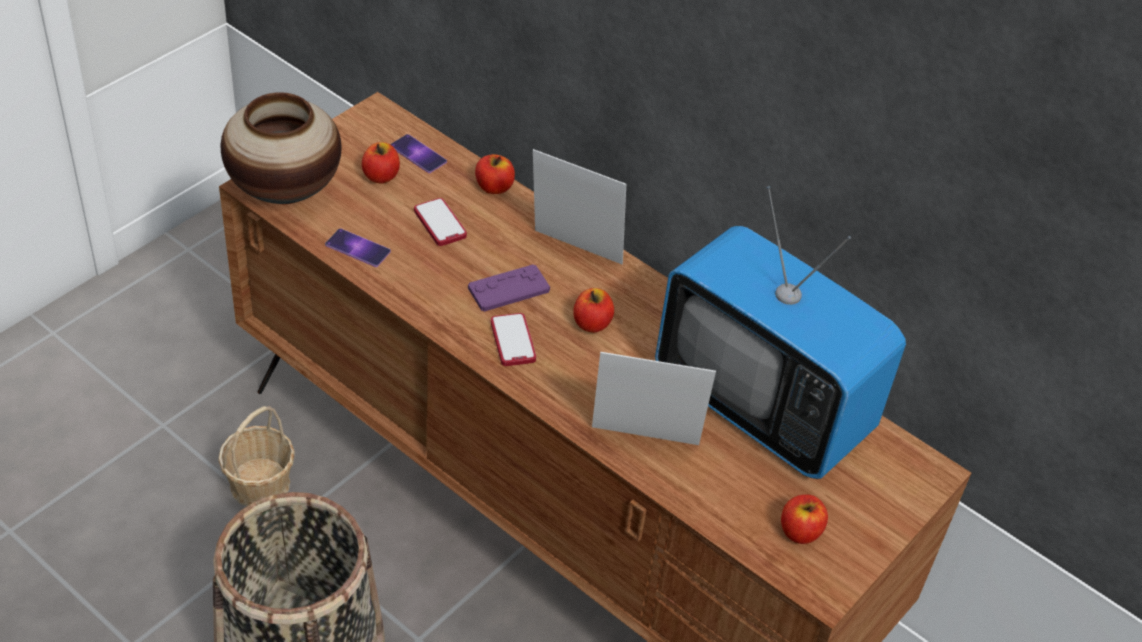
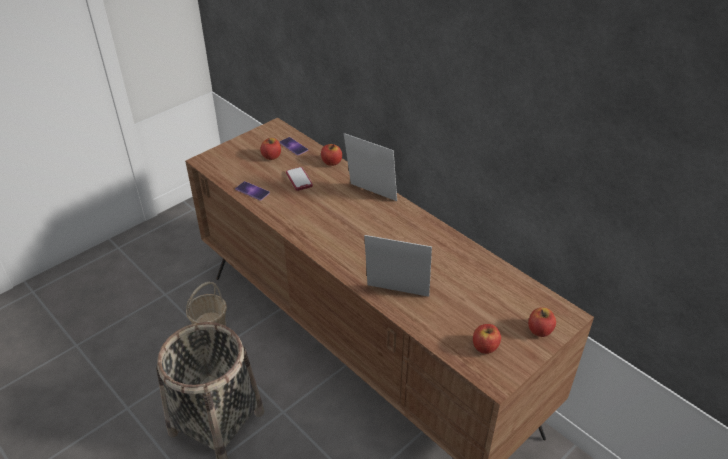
camera: 10 degrees right, 5 degrees down
vase [221,92,341,204] -> none
purple game controller [468,264,550,312] -> none
phone [491,313,536,366] -> none
apple [573,288,614,333] -> apple moved to [528,307,556,337]
television [655,186,906,479] -> none

